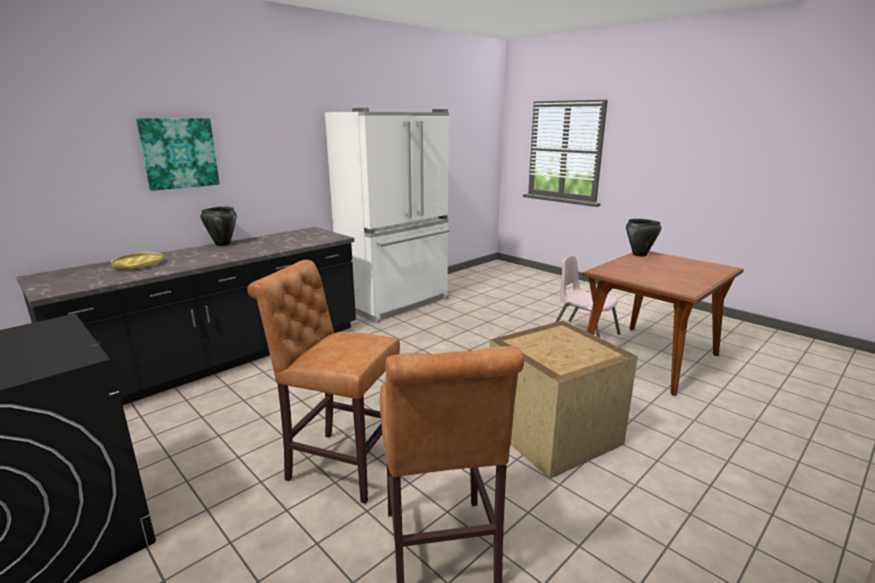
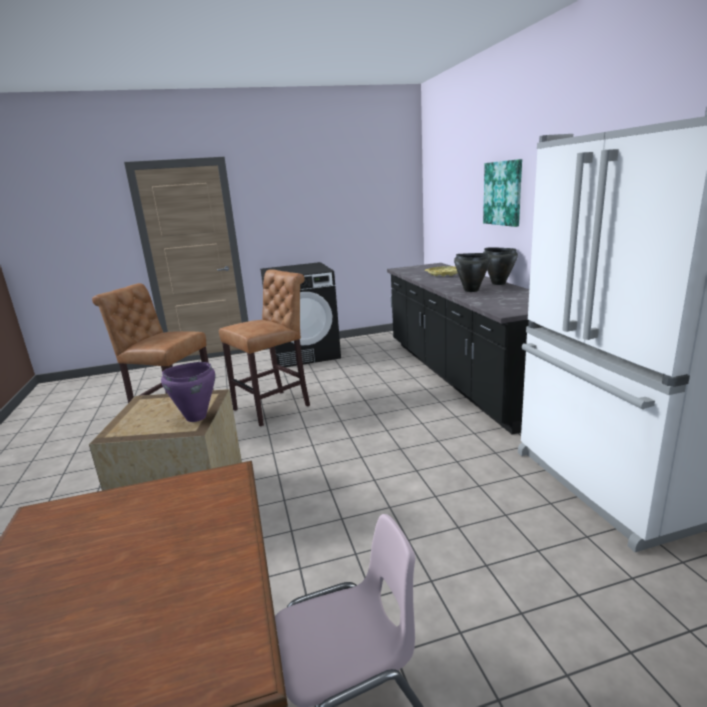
camera: 120 degrees right, 0 degrees up
black cooking pot [626,219,662,256] -> black cooking pot moved to [454,253,490,292]
none -> purple cooking pot [161,362,215,422]

